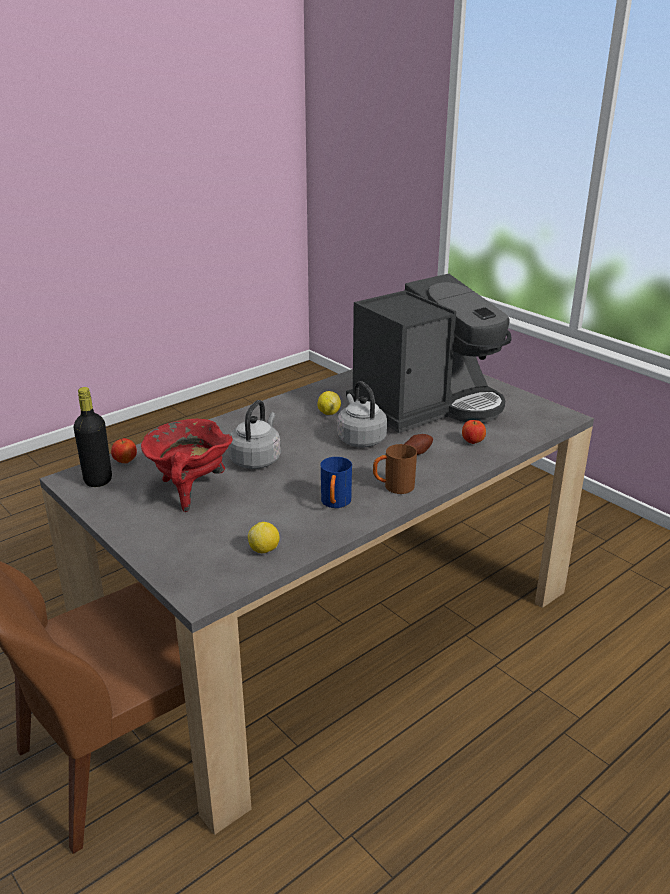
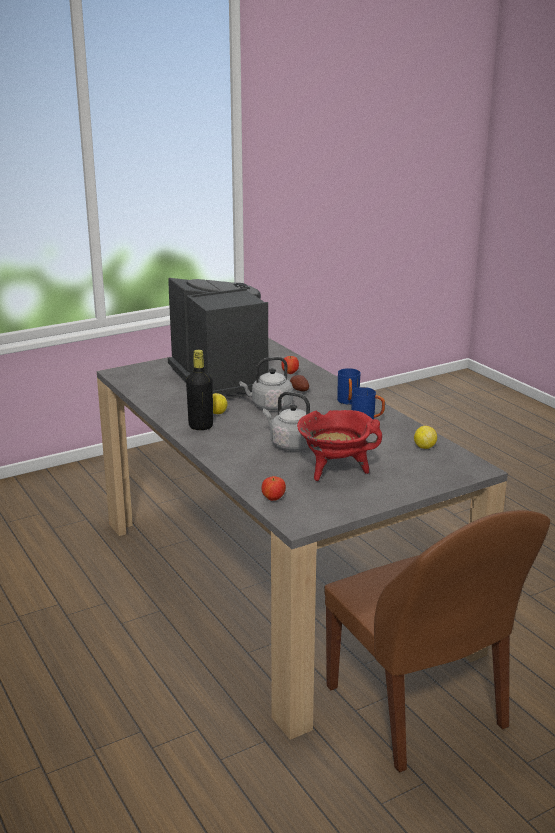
camera: 80 degrees left, 5 degrees down
black bottle [74,387,112,487] -> black bottle moved to [186,350,213,430]
brown mug [373,444,417,494] -> blue mug [337,368,360,404]

